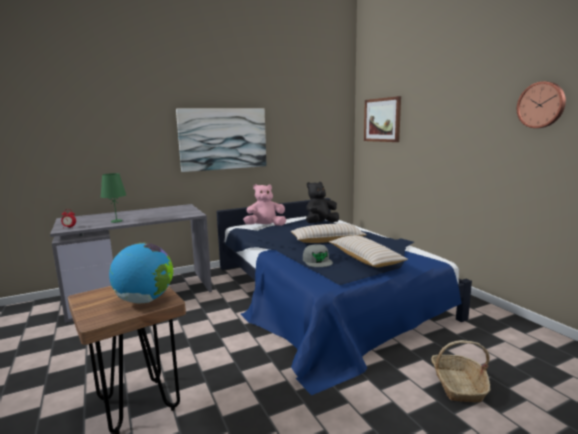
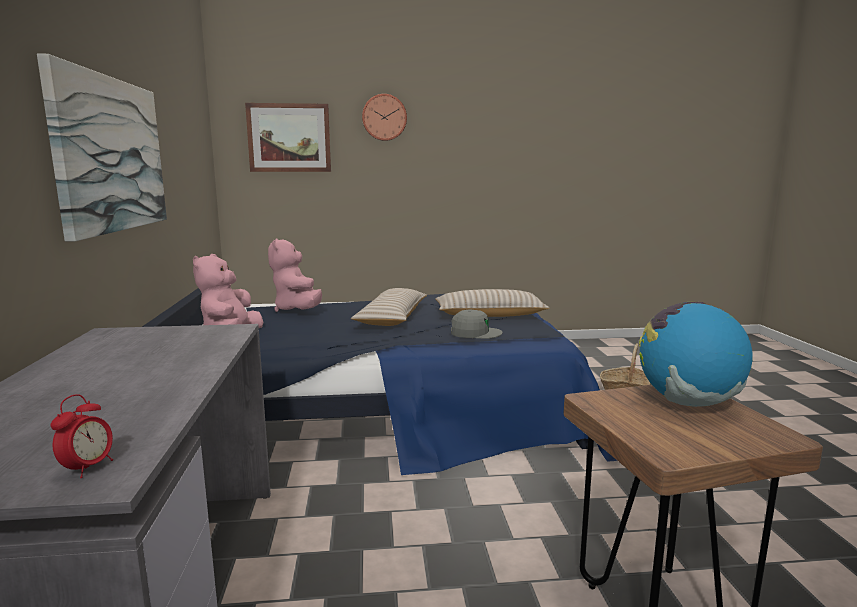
camera: 70 degrees left, 0 degrees up
green table lamp [100,173,126,223] -> none
black plush toy [306,182,339,223] -> pink plush toy [268,239,322,312]
wall clock [517,81,566,128] -> wall clock moved to [362,94,407,141]

